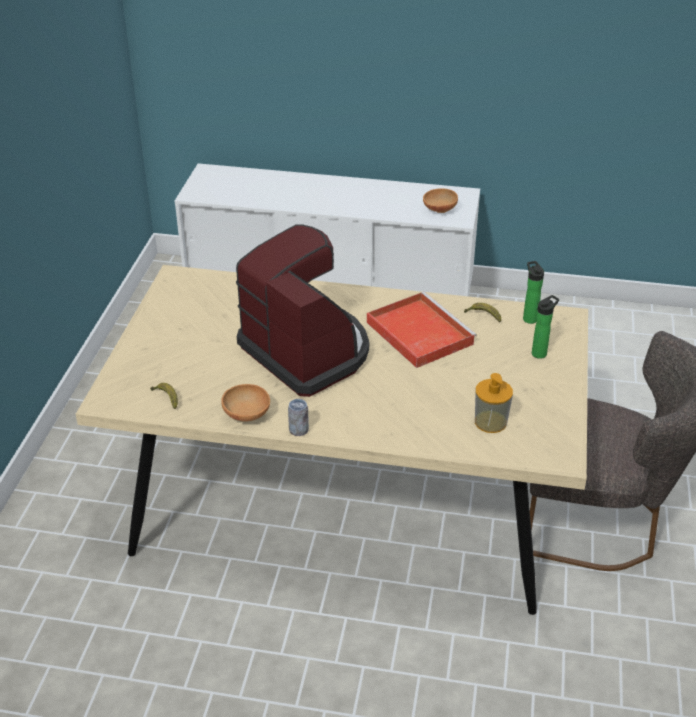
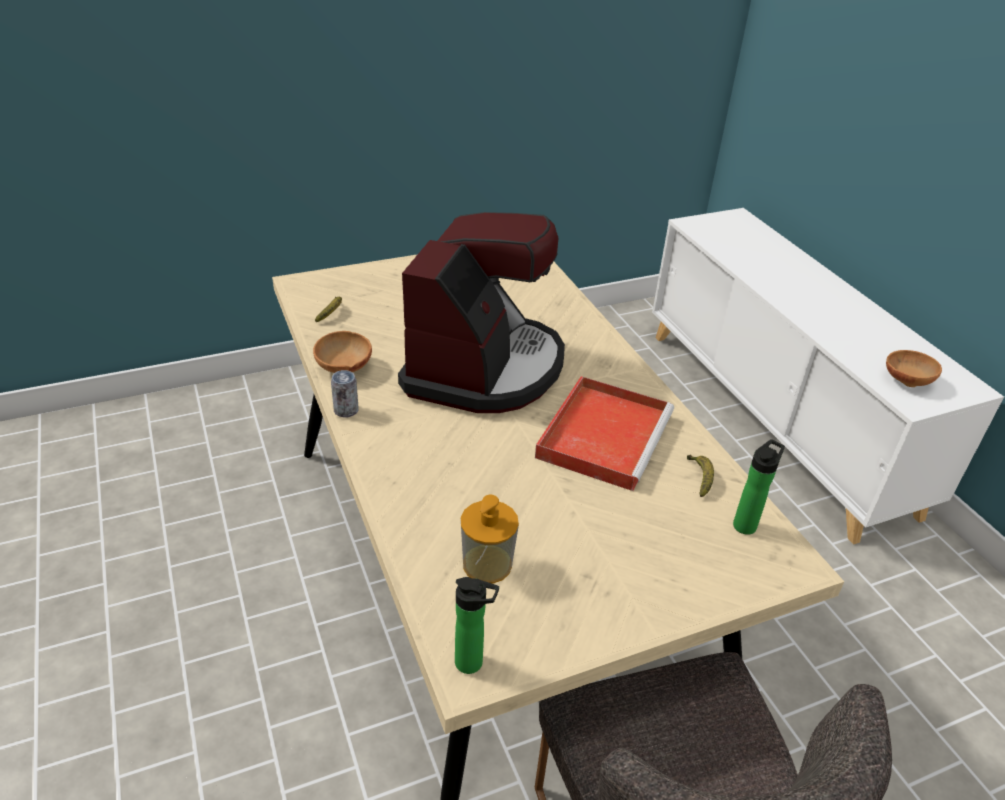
camera: 55 degrees right, 0 degrees up
bottle [532,295,559,359] -> bottle moved to [455,577,499,674]

